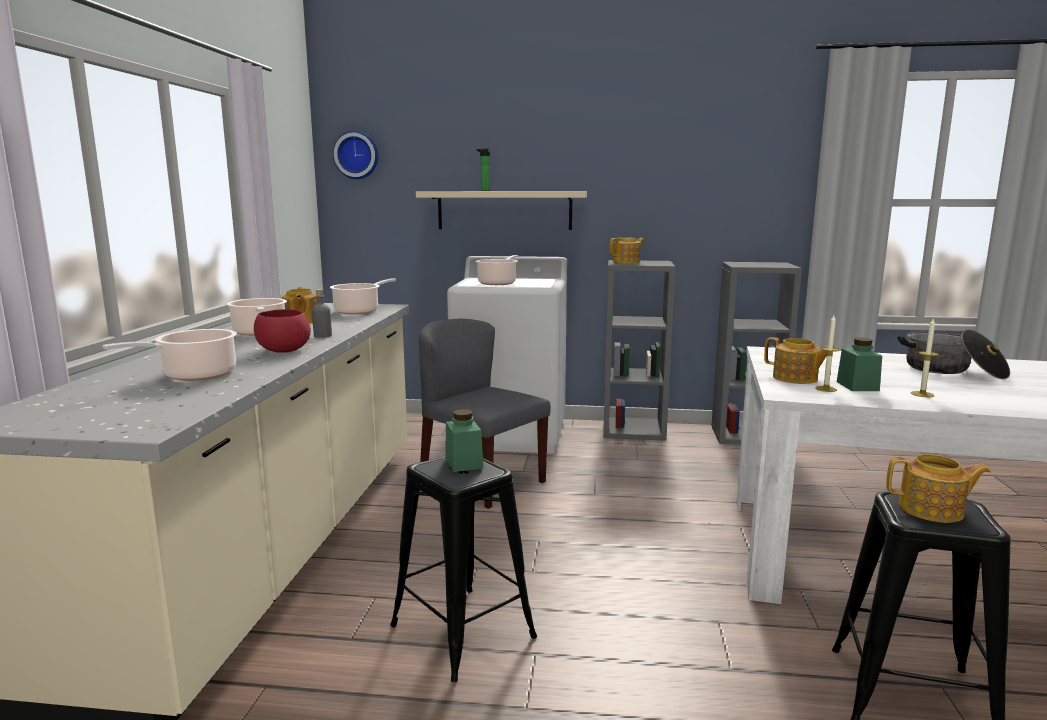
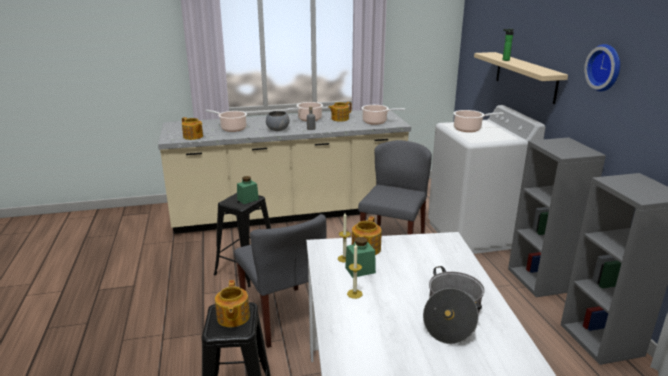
camera: 70 degrees right, 10 degrees up
red bowl [254,309,311,353] -> grey bowl [266,111,290,131]
wall clock [333,131,378,179] -> wall clock moved to [584,44,620,91]
teapot [609,237,645,264] -> teapot moved to [182,117,203,140]
none -> grey chair [234,214,327,348]

